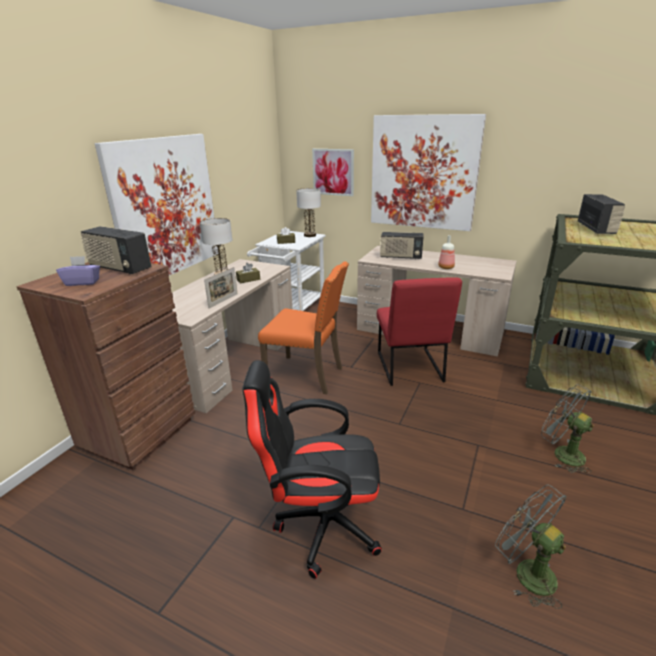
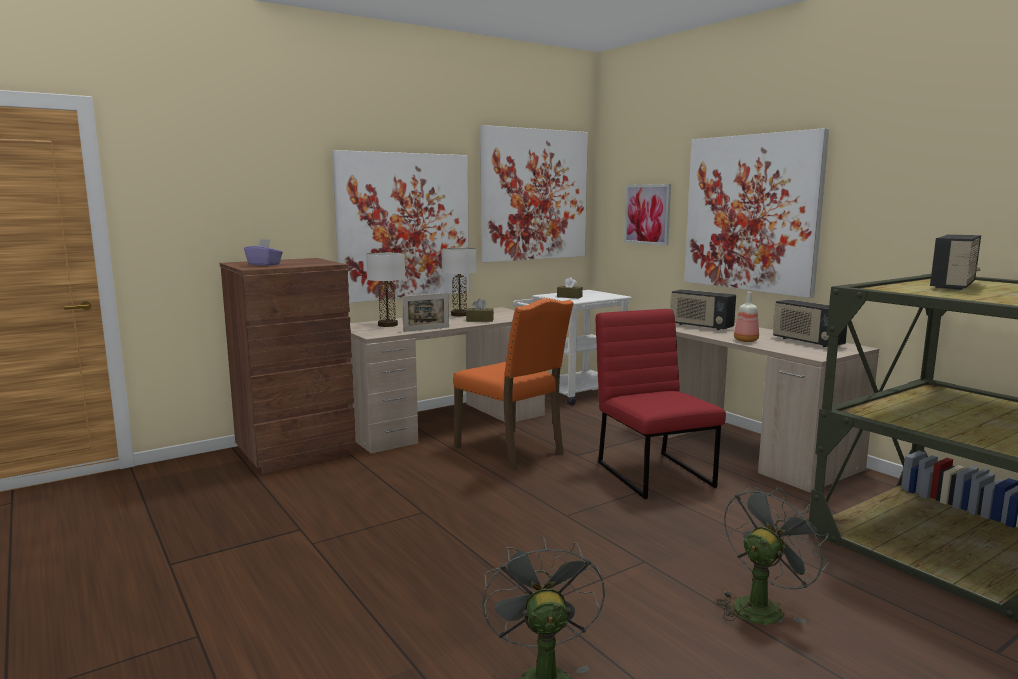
camera: 30 degrees right, 15 degrees down
radio [81,226,152,274] -> radio moved to [772,300,848,347]
black office chair [243,360,382,579] -> none
table lamp [296,188,321,237] -> table lamp moved to [366,252,405,327]
red chair [377,277,462,386] -> red chair turned 135 degrees clockwise [596,309,726,499]
grey fan [541,384,594,473] -> grey fan turned 60 degrees clockwise [717,486,829,625]
none -> picture [480,125,588,263]

